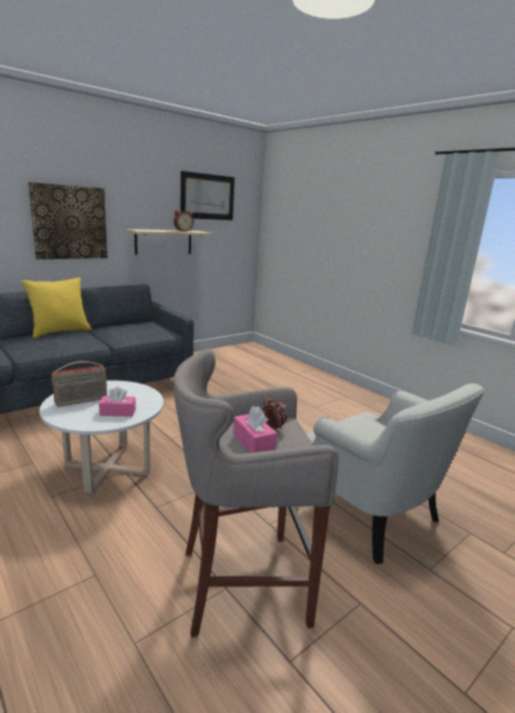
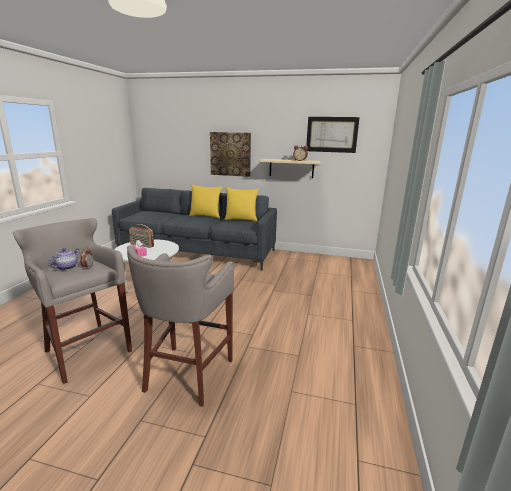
camera: 55 degrees right, 0 degrees up
pink tissue box [233,406,277,453] -> teapot [48,248,79,270]
white armchair [306,383,485,564] -> grey stool [127,245,234,407]
none -> yellow pillow [224,187,259,222]

